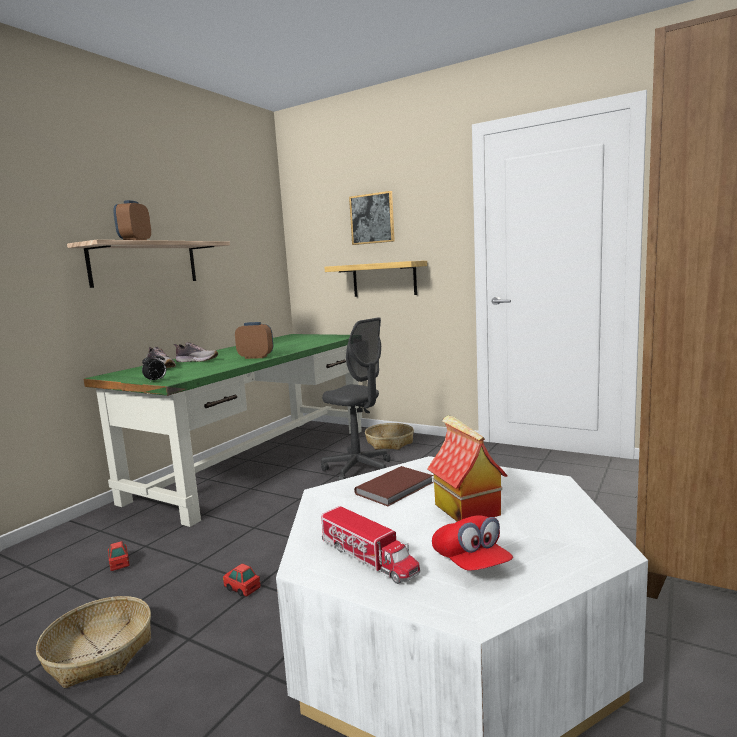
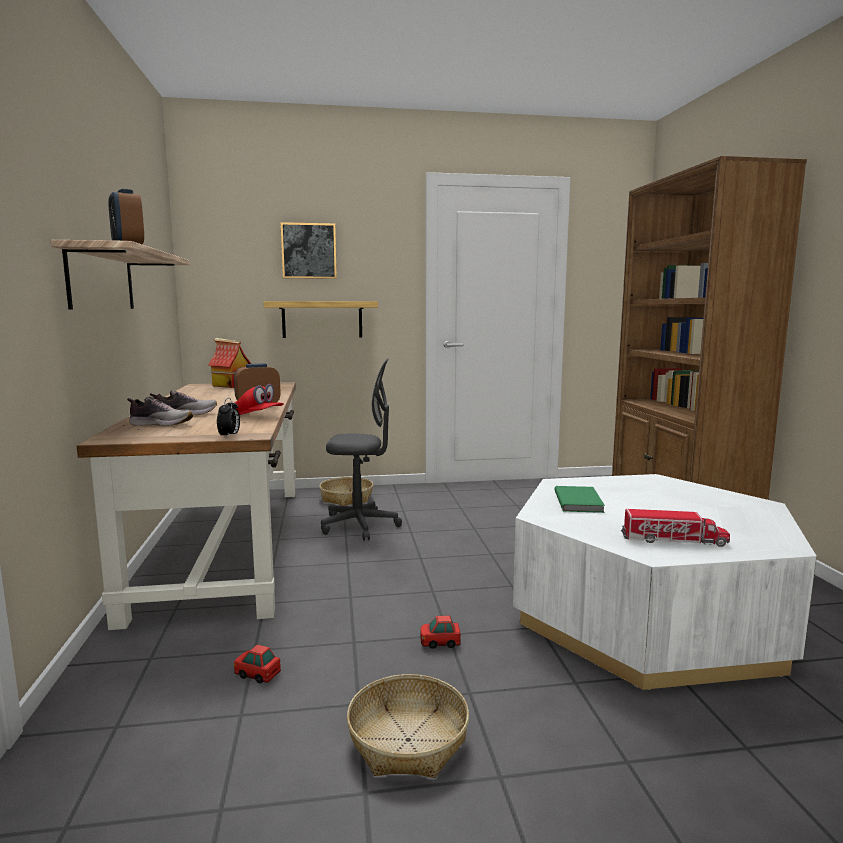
camera: 40 degrees left, 0 degrees up
green desk [83,334,362,527] -> brown desk [76,382,296,630]
brown book [354,466,433,506] -> green book [554,486,605,513]
toy house [427,415,508,522] -> toy house moved to [208,338,251,388]
red cap [432,515,513,570] -> red cap moved to [234,384,284,415]

